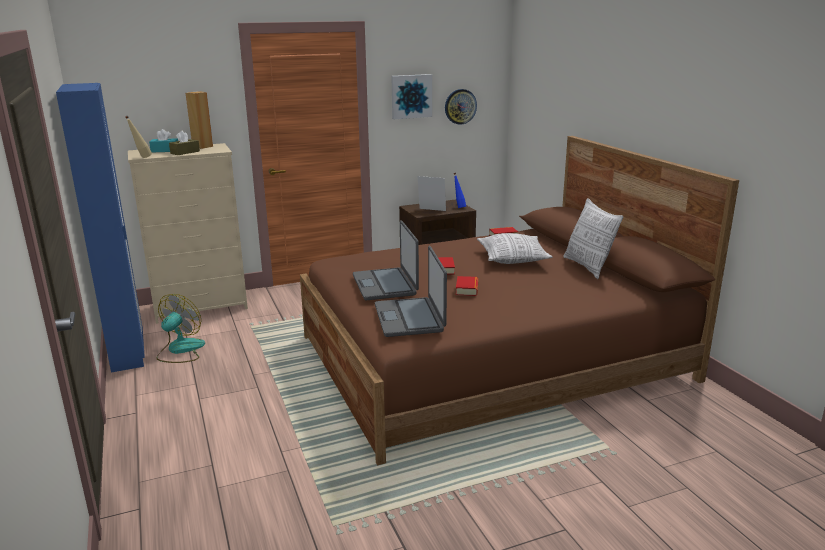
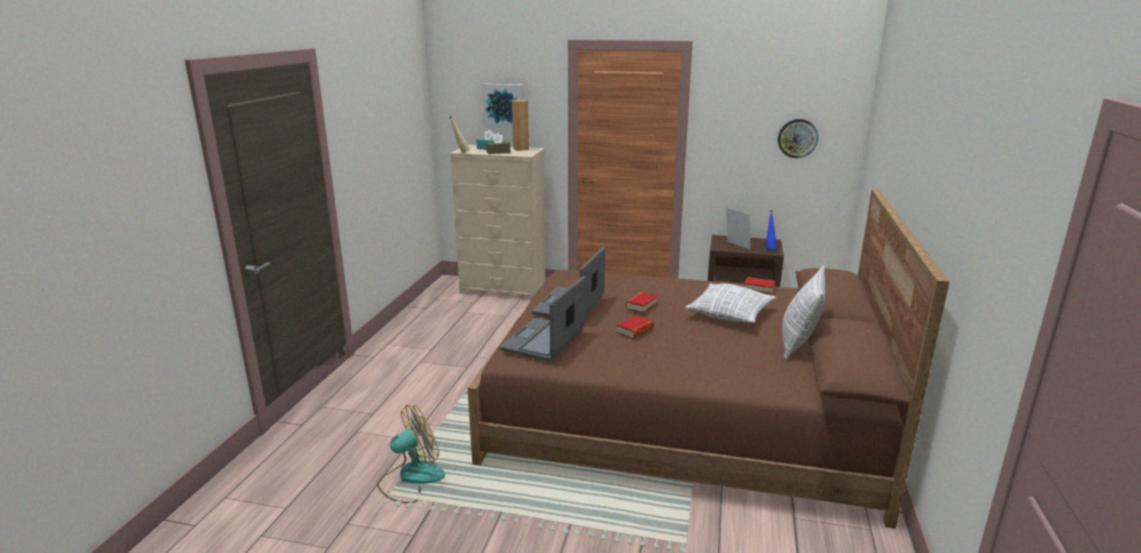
camera: 35 degrees right, 0 degrees up
blue wardrobe [56,83,145,373] -> none
fan [156,294,205,363] -> fan moved to [377,405,445,504]
picture [391,74,432,119] -> picture moved to [482,83,524,127]

